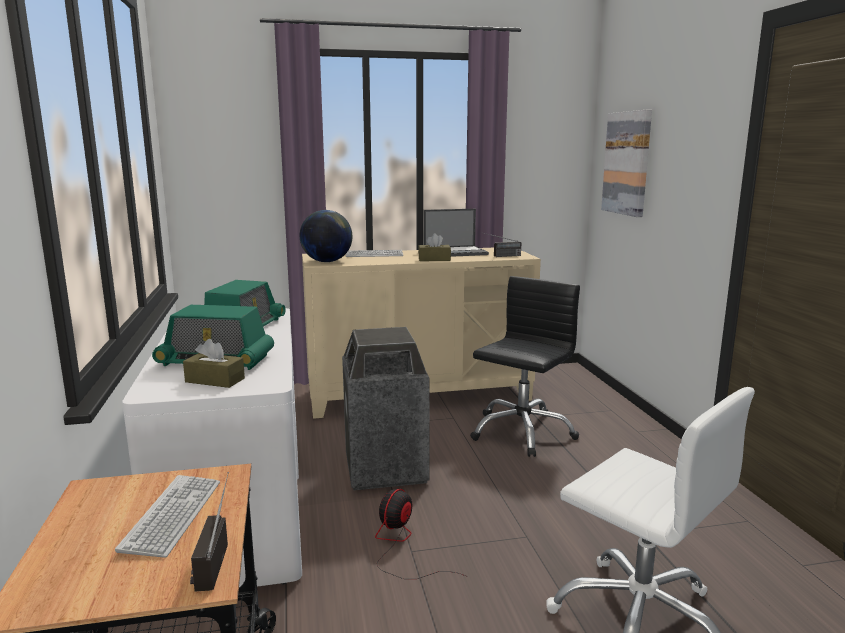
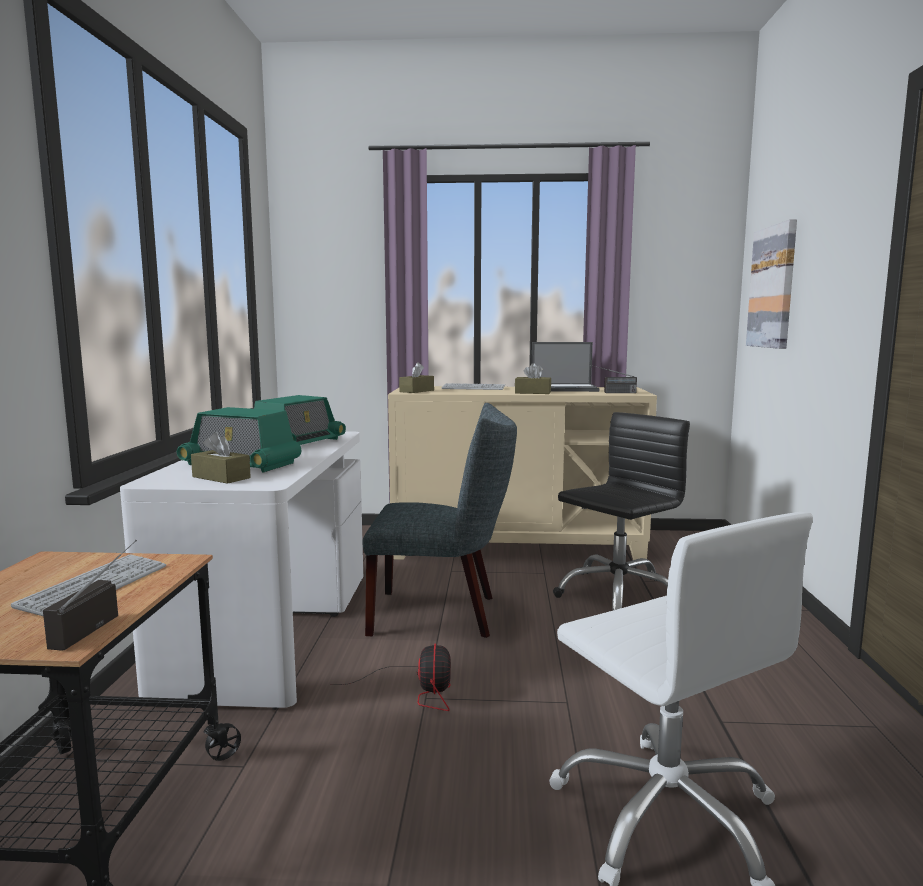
camera: 15 degrees right, 5 degrees down
globe [300,210,352,262] -> brown tissue box [399,362,434,393]
trash can [342,327,430,491] -> grey chair [363,403,517,638]
fan [375,489,468,579] -> fan turned 135 degrees clockwise [330,643,451,711]

